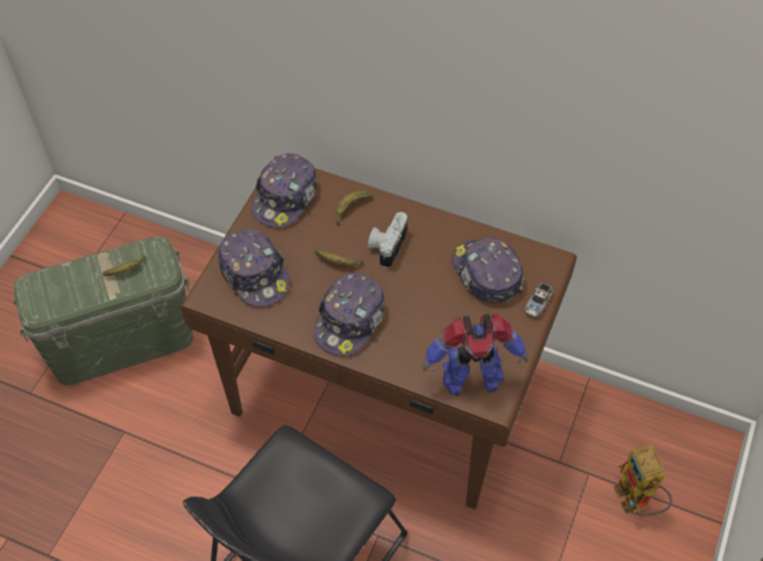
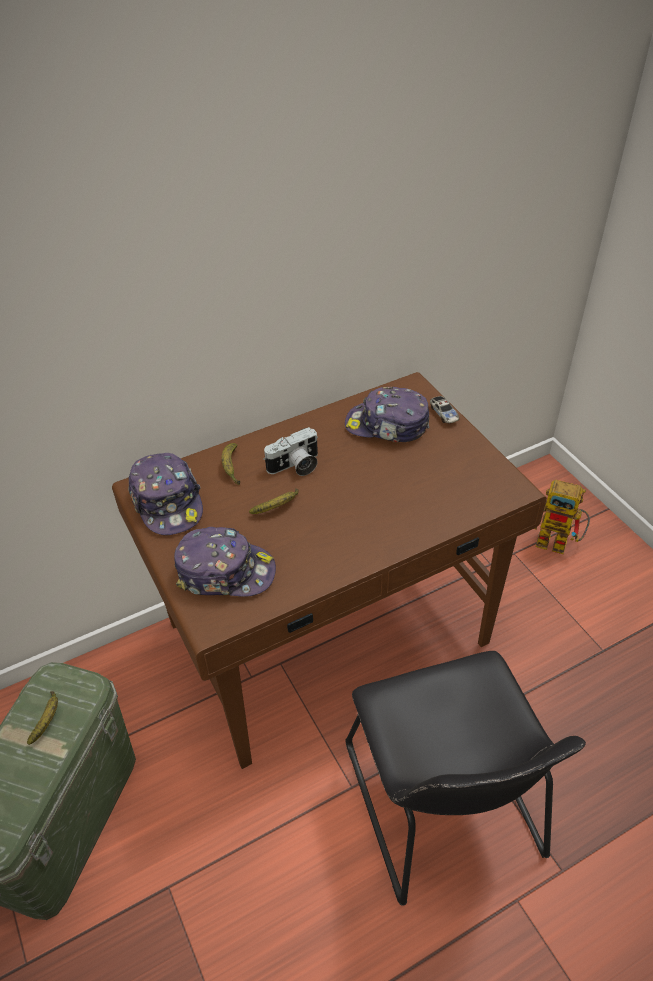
camera: 50 degrees left, 10 degrees down
cap [313,273,384,356] -> none
camera [368,212,407,268] -> camera turned 90 degrees counterclockwise [264,427,318,476]
toy robot [422,314,528,396] -> none

